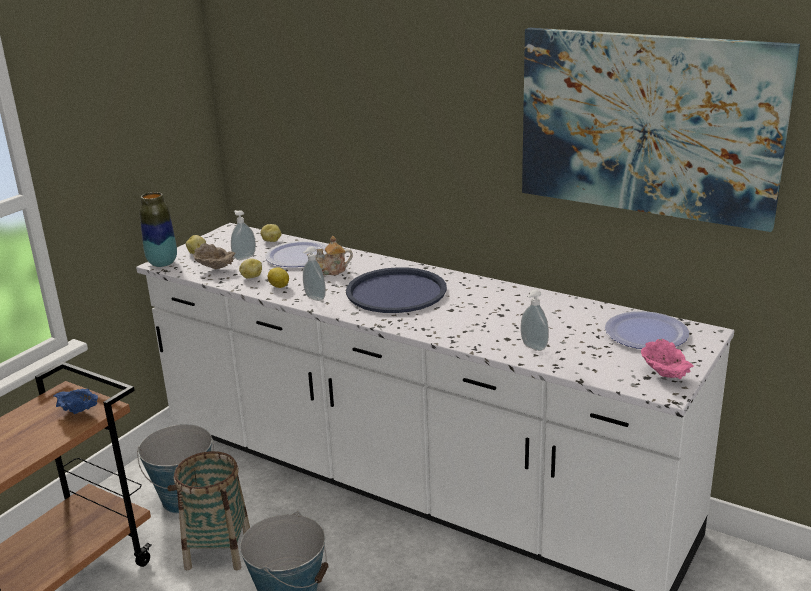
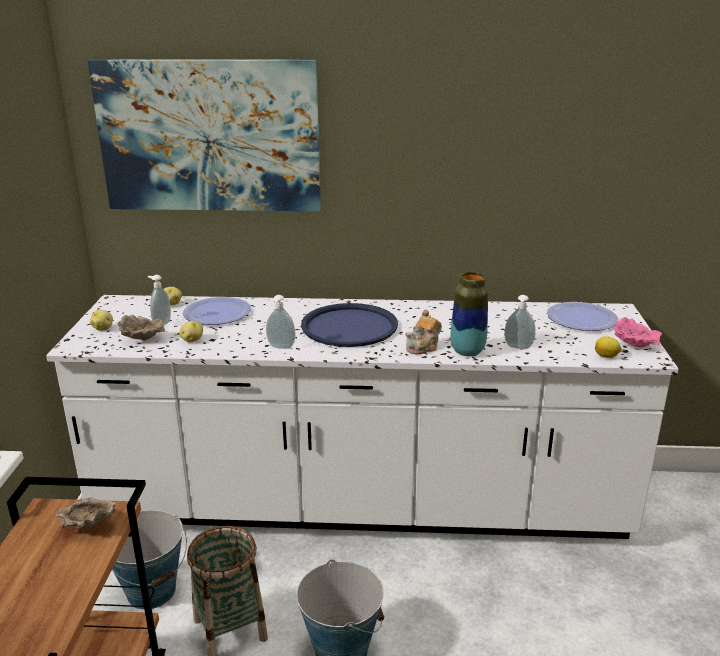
camera: 30 degrees left, 0 degrees up
blue bowl [54,389,98,414] -> beige bowl [55,497,116,531]
vase [139,192,177,267] -> vase moved to [450,272,488,356]
lemon [268,267,289,288] -> lemon moved to [595,336,622,358]
teapot [306,236,353,275] -> teapot moved to [405,310,442,354]
picture [522,28,800,232] -> picture moved to [87,59,321,211]

